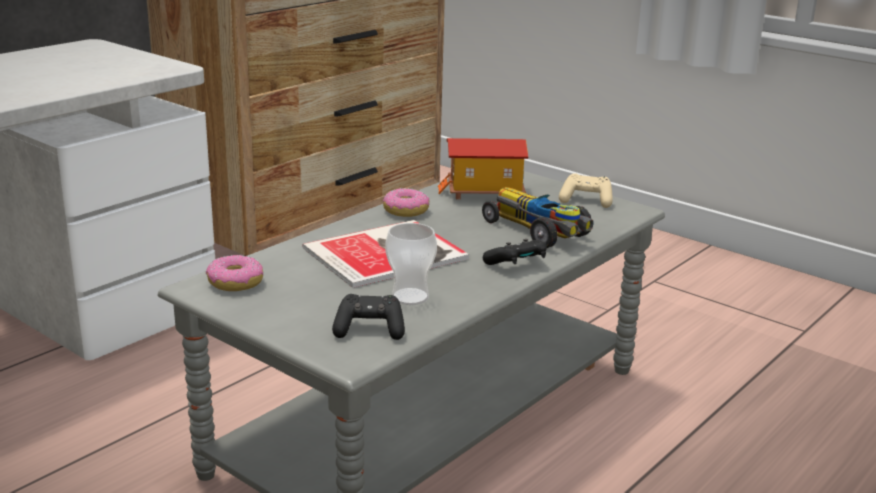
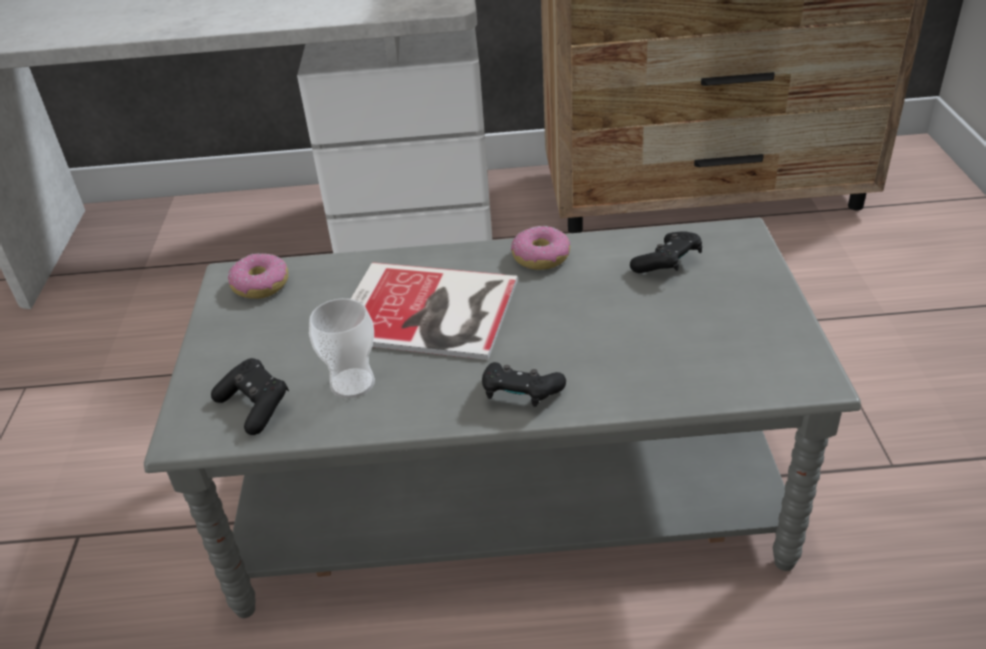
camera: 50 degrees right, 15 degrees up
toy house [438,138,528,200] -> black game controller [630,231,702,273]
toy car [482,187,593,248] -> none
beige game controller [559,173,613,208] -> none

